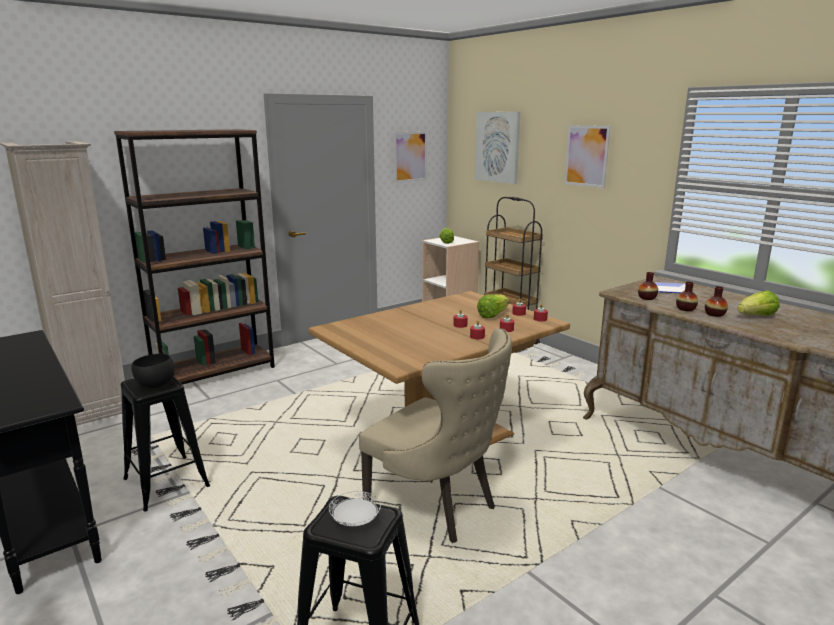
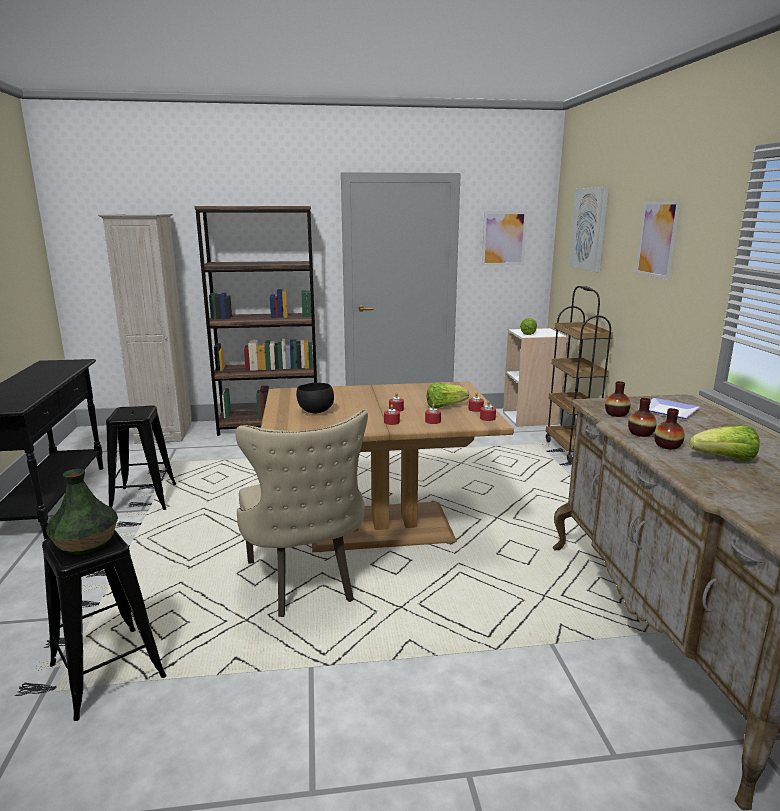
camera: 30 degrees right, 0 degrees up
black bowl [131,354,175,388] -> black bowl moved to [296,383,334,414]
white plate [329,491,381,526] -> vase [46,469,118,555]

